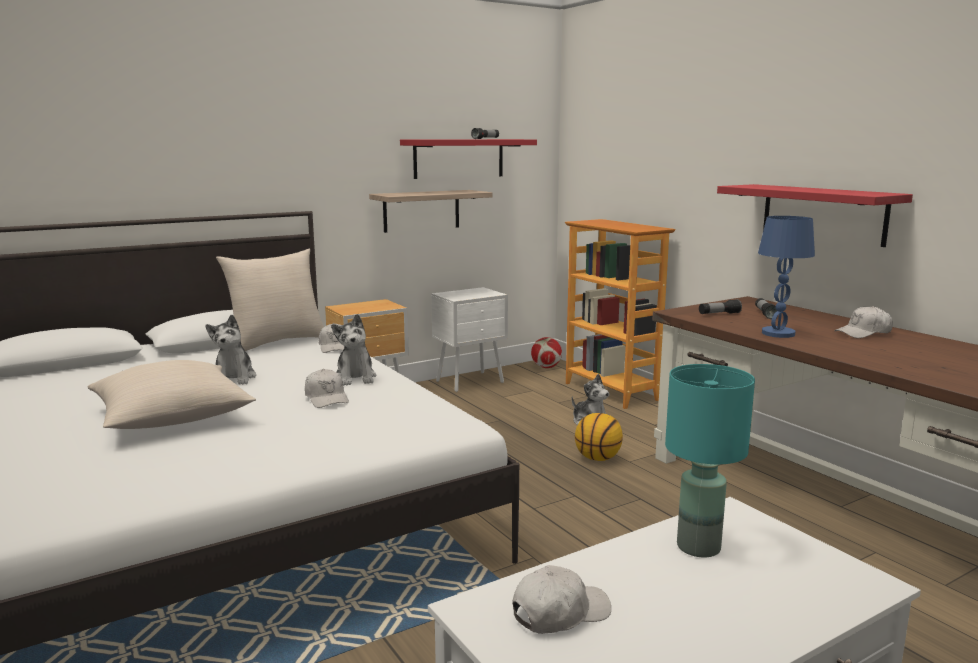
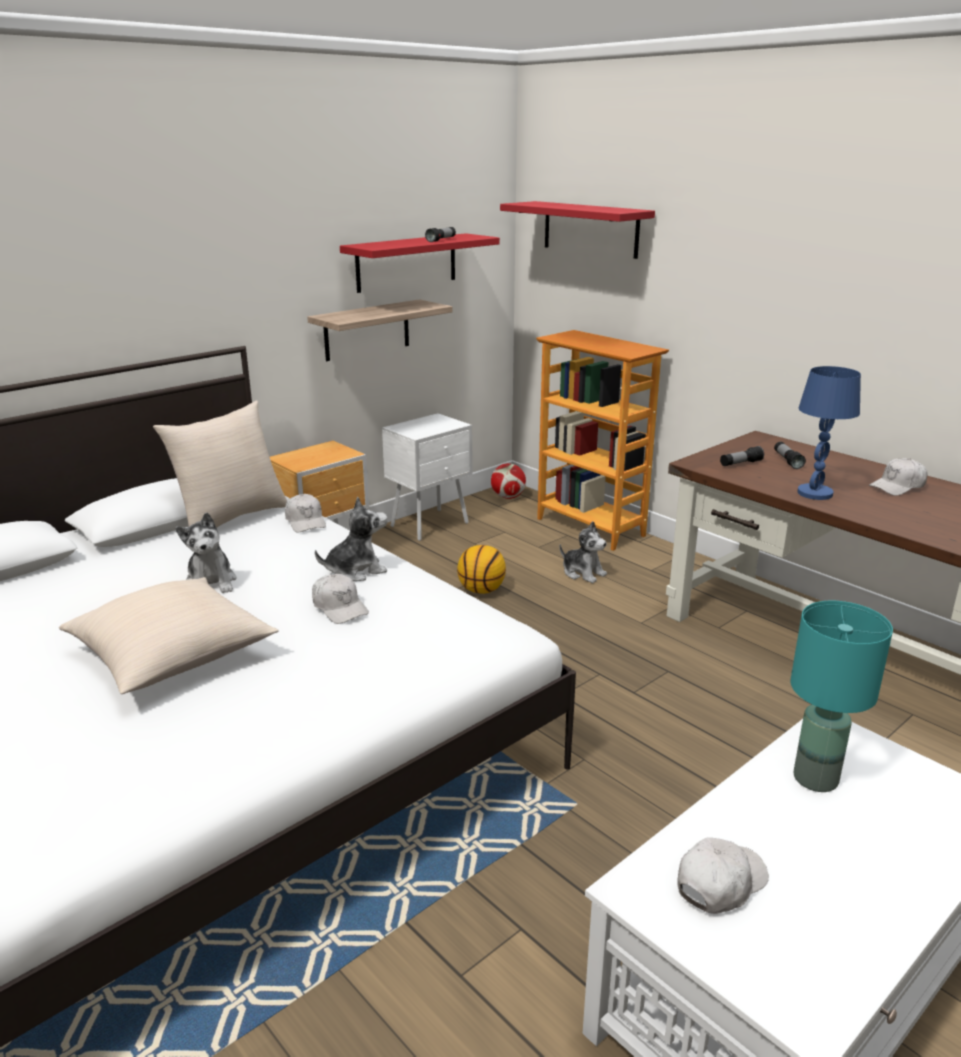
camera: 10 degrees left, 10 degrees up
plush toy [331,314,377,386] -> plush toy turned 90 degrees counterclockwise [315,497,388,581]
basketball [575,413,623,461] -> basketball moved to [457,545,506,594]
red shelf [717,184,913,247] -> red shelf moved to [500,201,655,259]

